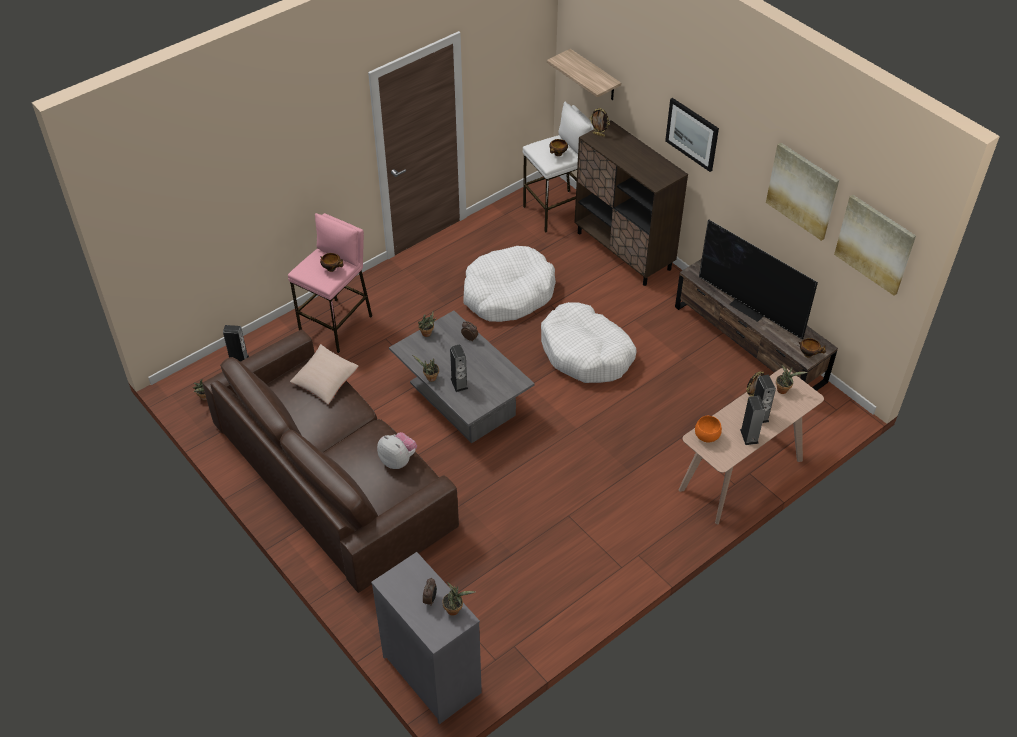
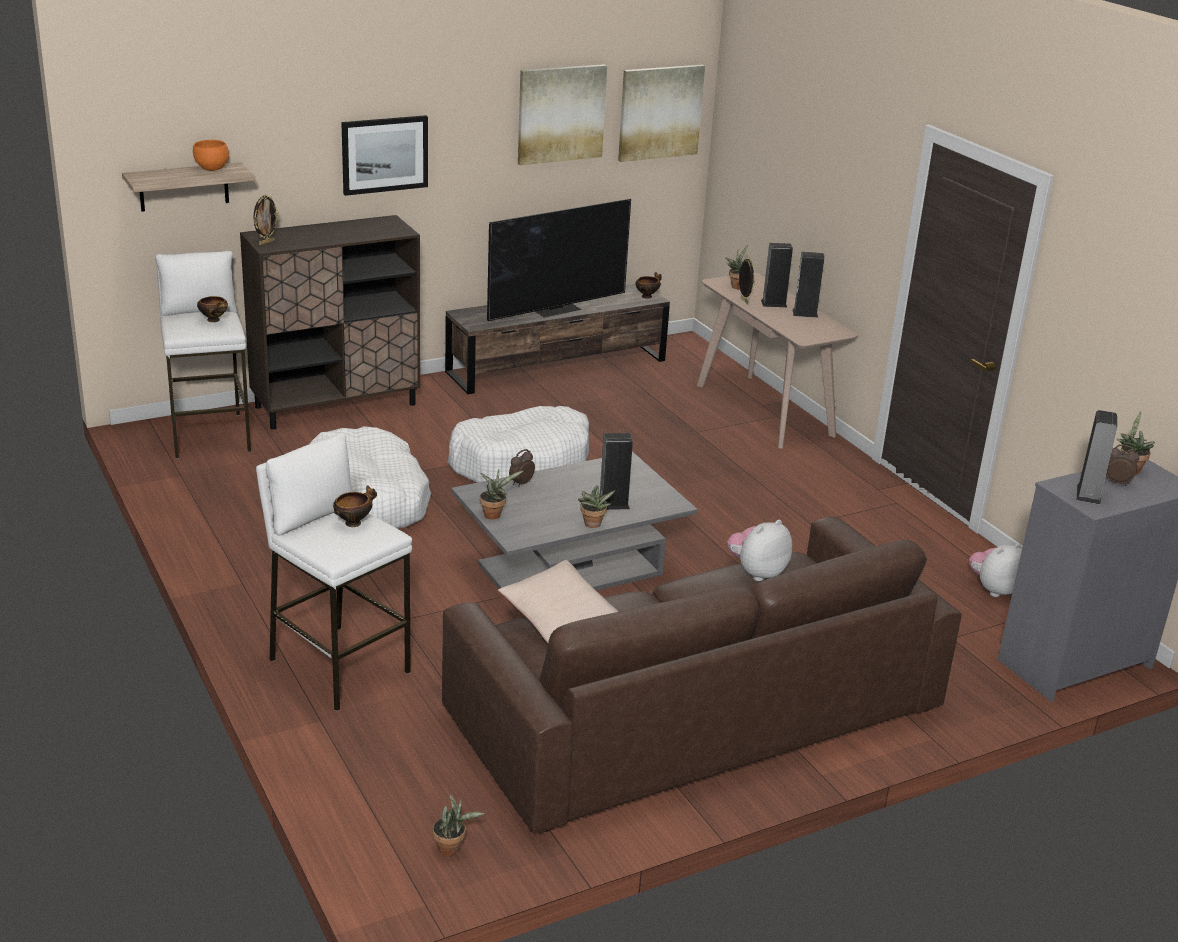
camera: 80 degrees left, 20 degrees down
speaker [223,325,249,362] -> speaker moved to [1077,410,1117,504]
pink stool [288,213,372,353] -> white stool [256,432,412,711]
orange bowl [695,416,722,442] -> orange bowl moved to [193,140,229,171]
none -> plush toy [969,544,1022,597]

